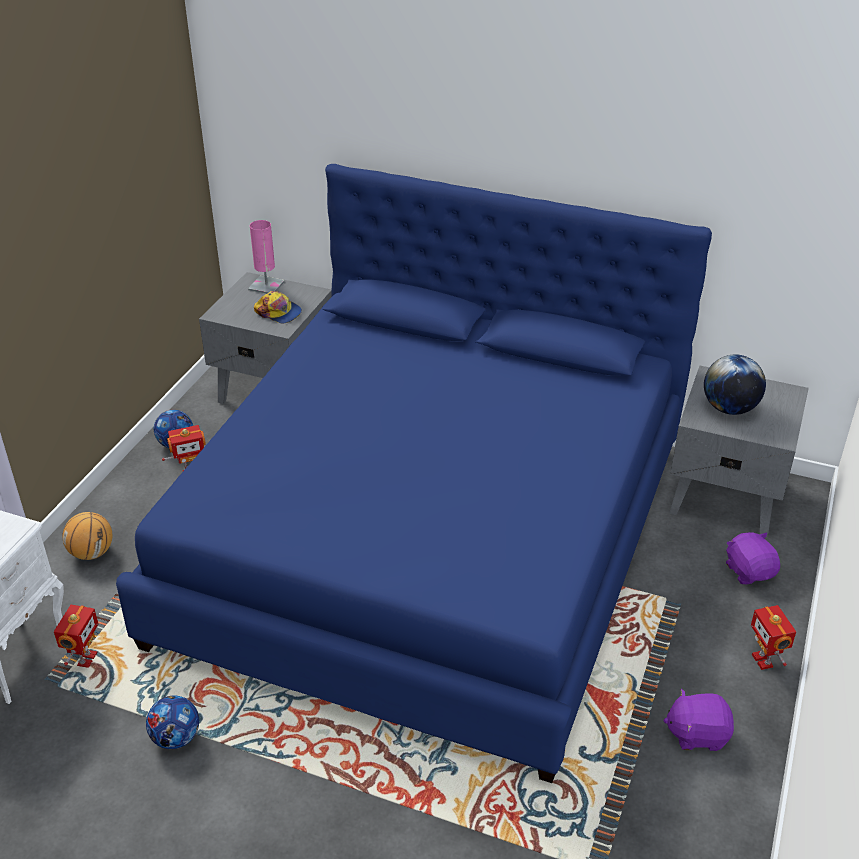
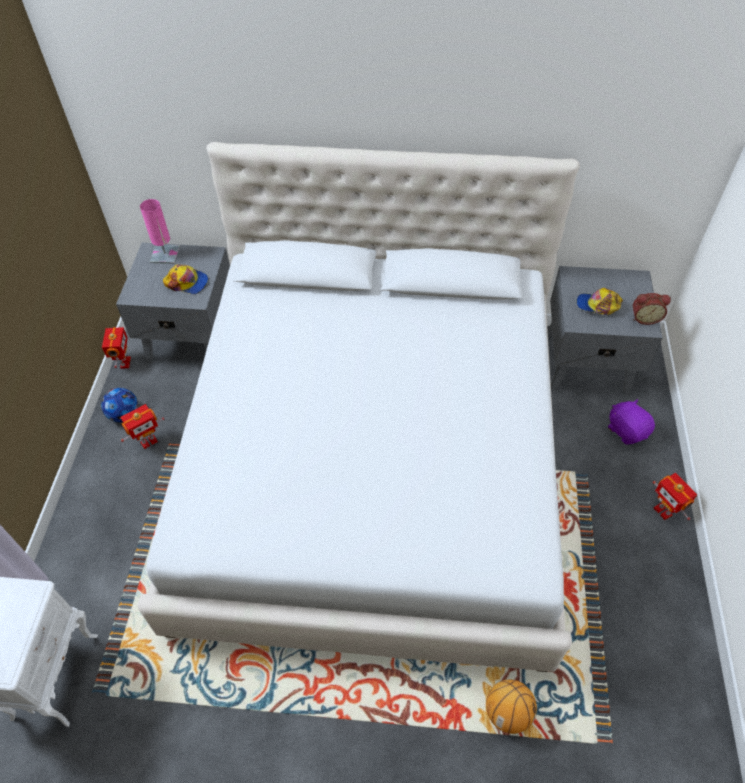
camera: 15 degrees left, 15 degrees up
toy robot [54,605,98,668] -> toy robot moved to [102,327,131,369]
basketball [62,512,112,560] -> basketball moved to [486,680,537,734]
blue bed [116,164,712,783] -> white bed [138,142,580,672]
football [146,695,199,749] -> none
purple plush toy [663,689,734,751] -> none
globe [704,354,766,415] -> cap [576,288,623,315]
none -> alarm clock [633,293,671,325]

